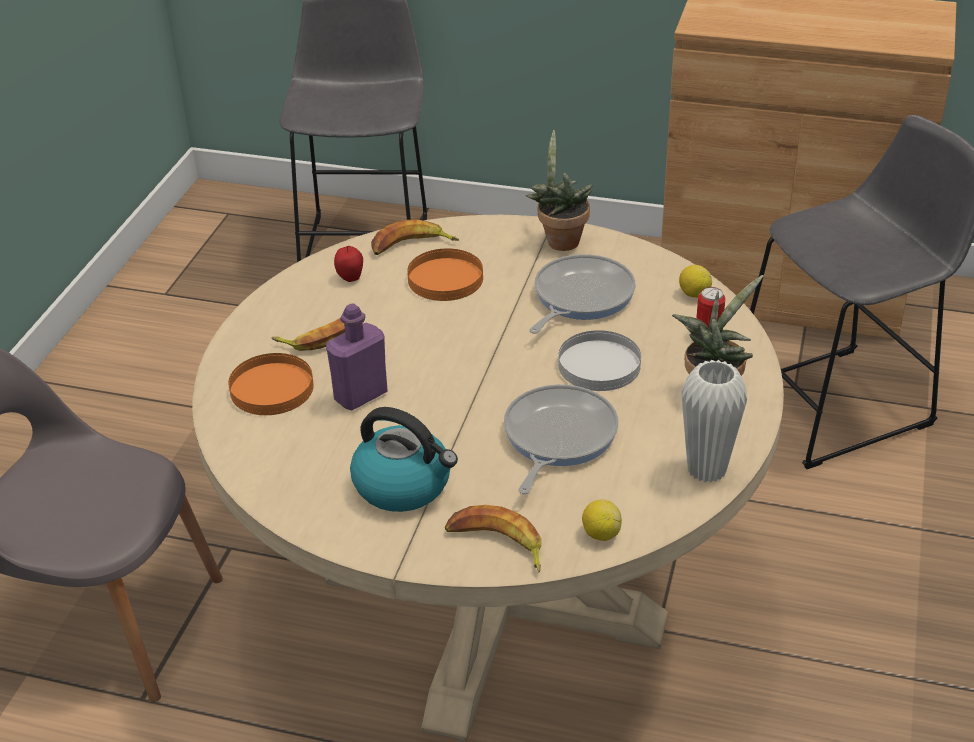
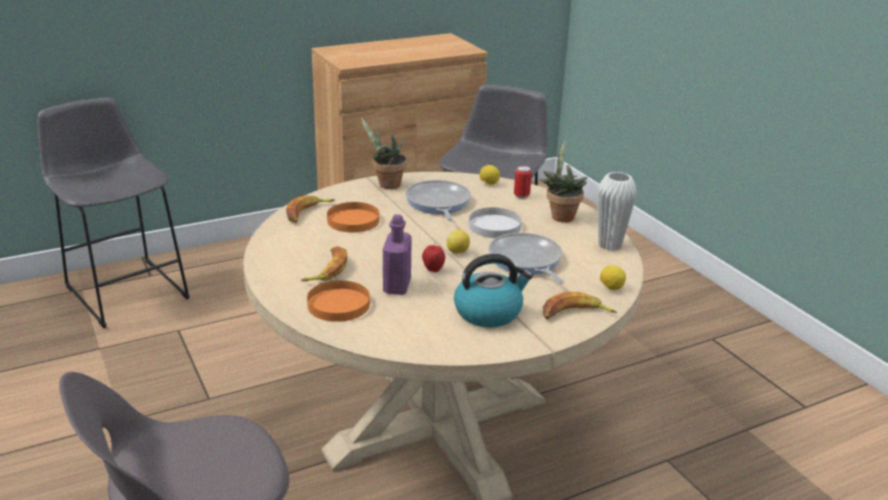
camera: 45 degrees left, 10 degrees down
apple [334,246,363,282] -> apple moved to [422,243,445,272]
none -> lemon [447,230,470,253]

